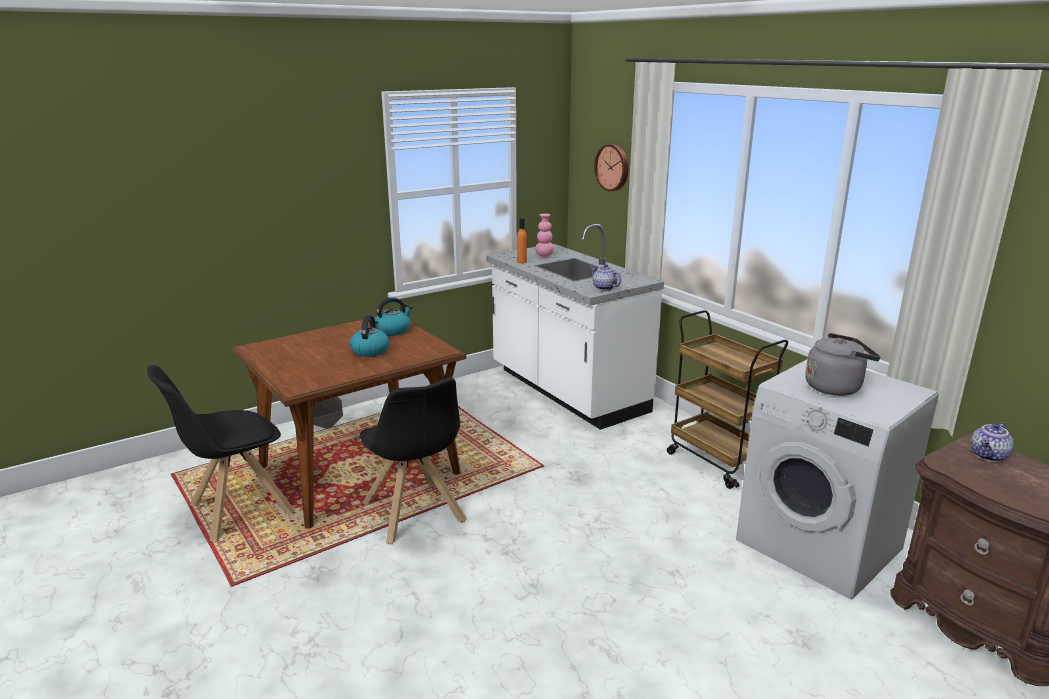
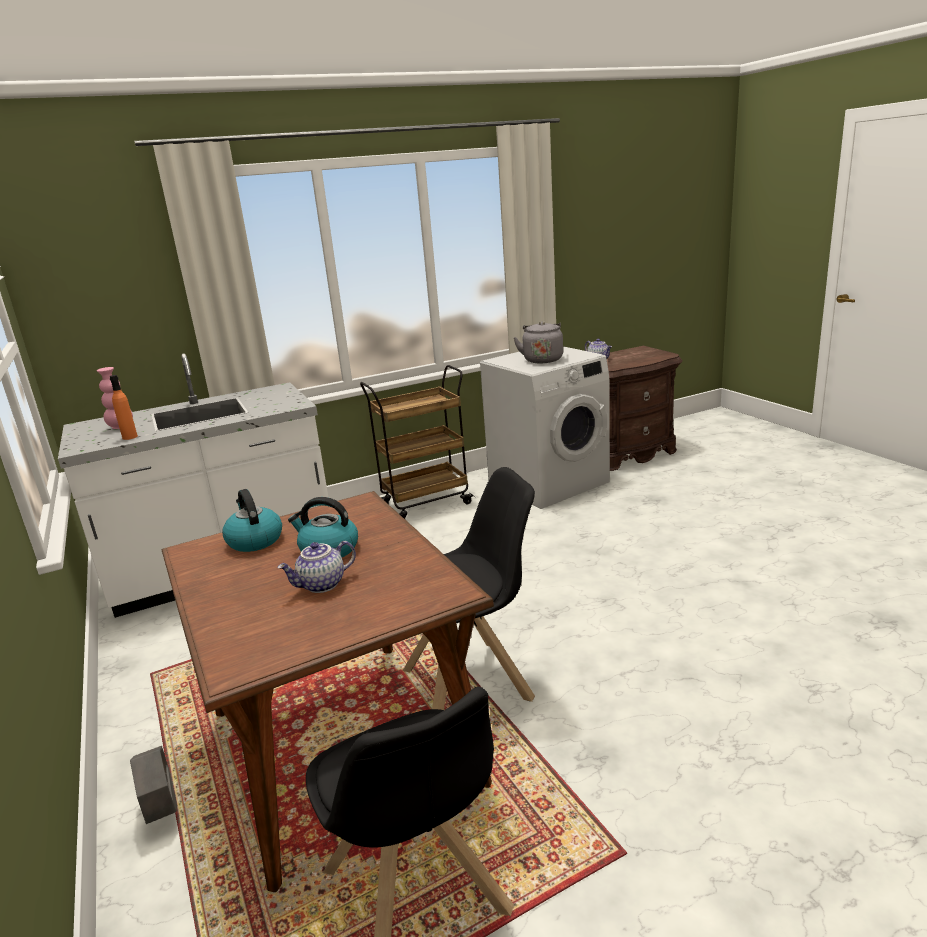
camera: 80 degrees left, 0 degrees up
teapot [590,264,621,290] -> teapot moved to [277,541,356,593]
wall clock [594,144,628,191] -> none

